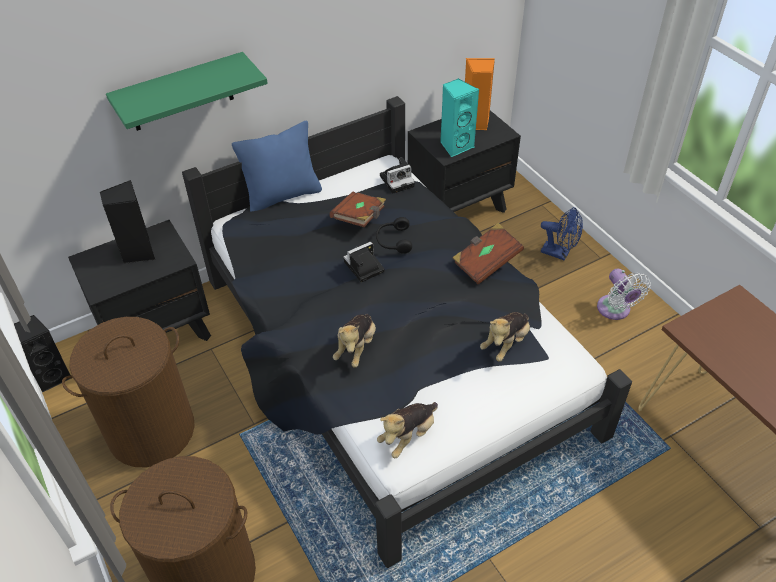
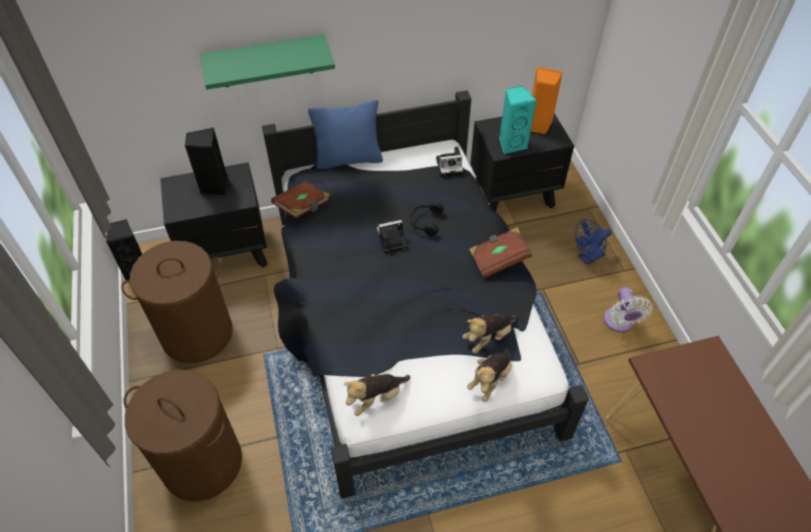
camera: 15 degrees right, 5 degrees up
brown book [329,192,386,227] -> brown book moved to [271,181,330,219]
plush toy [333,314,376,368] -> plush toy moved to [467,348,512,402]
blue fan [541,207,583,261] -> blue fan turned 105 degrees clockwise [575,219,612,265]

